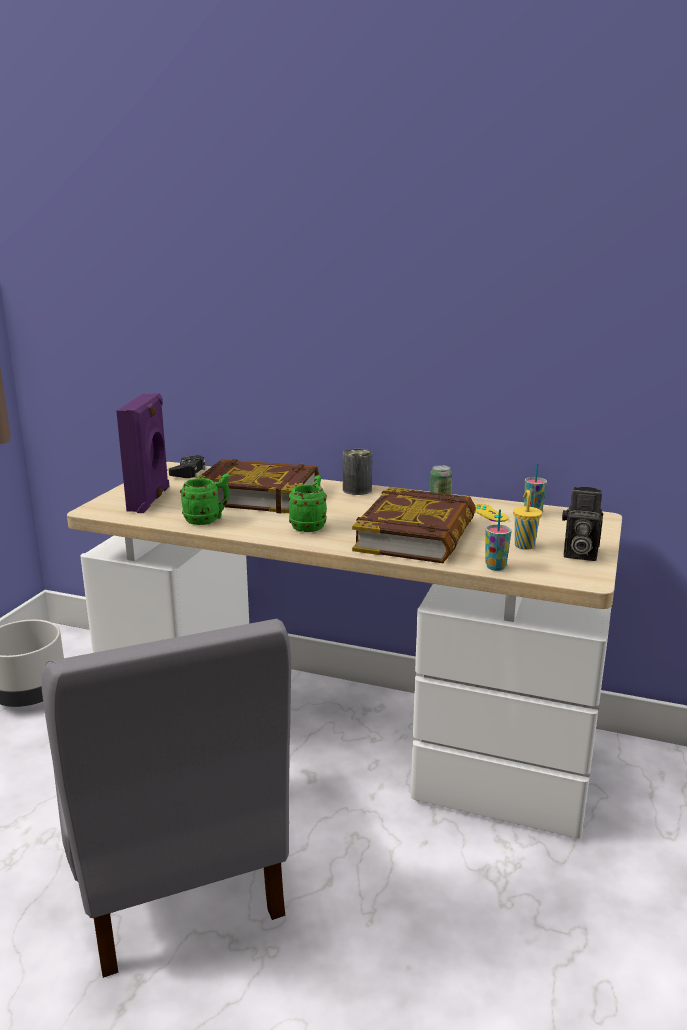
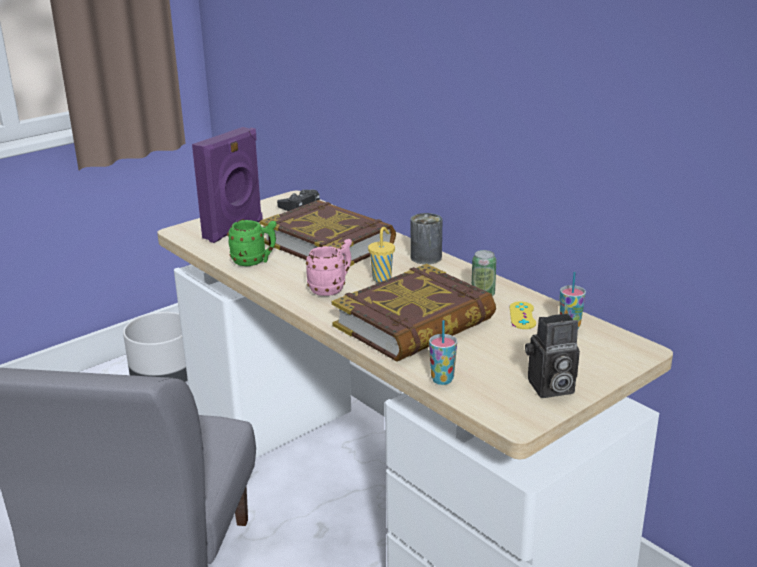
camera: 30 degrees right, 5 degrees up
green mug [288,475,327,532] -> pink mug [306,239,352,296]
yellow cup [513,490,542,550] -> yellow cup moved to [368,227,395,282]
camera [562,487,604,561] -> camera turned 60 degrees counterclockwise [525,313,580,398]

